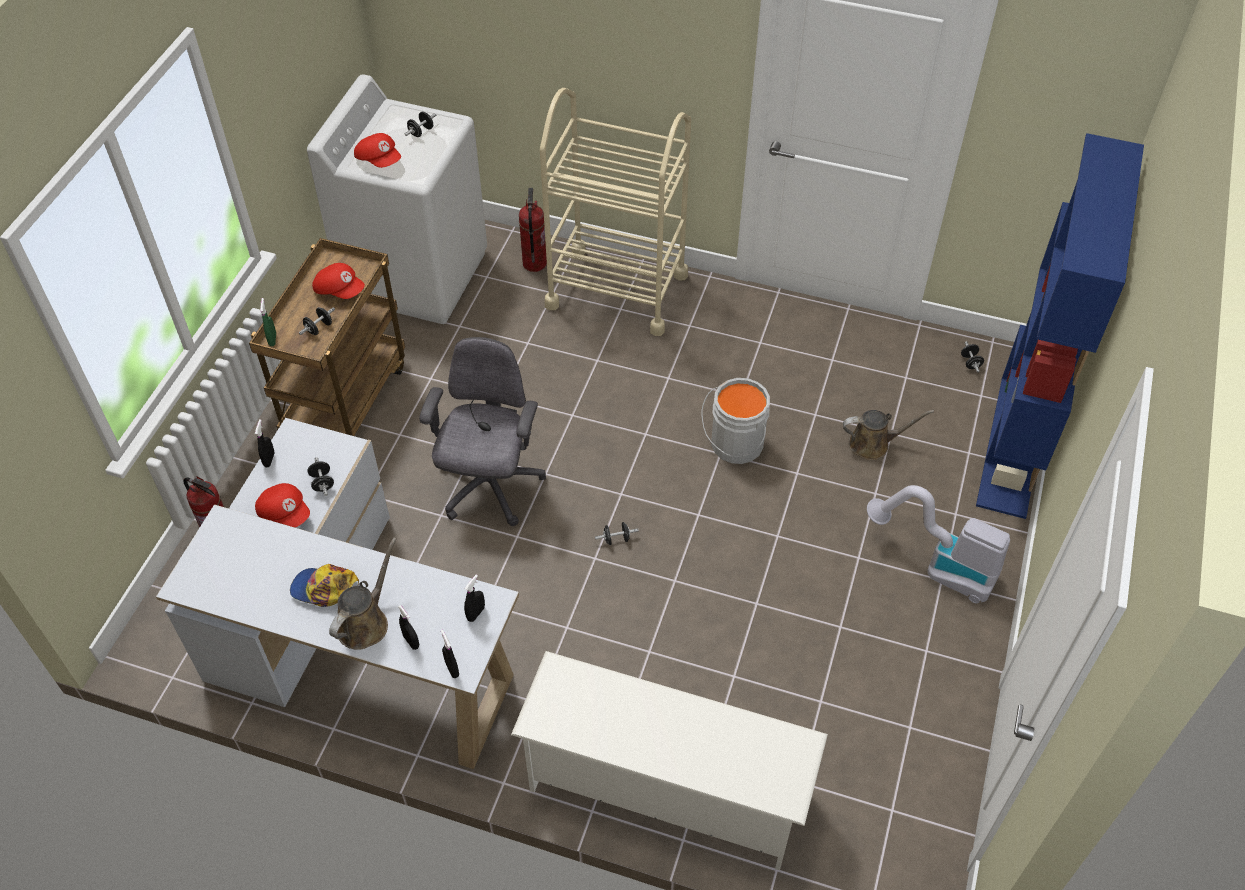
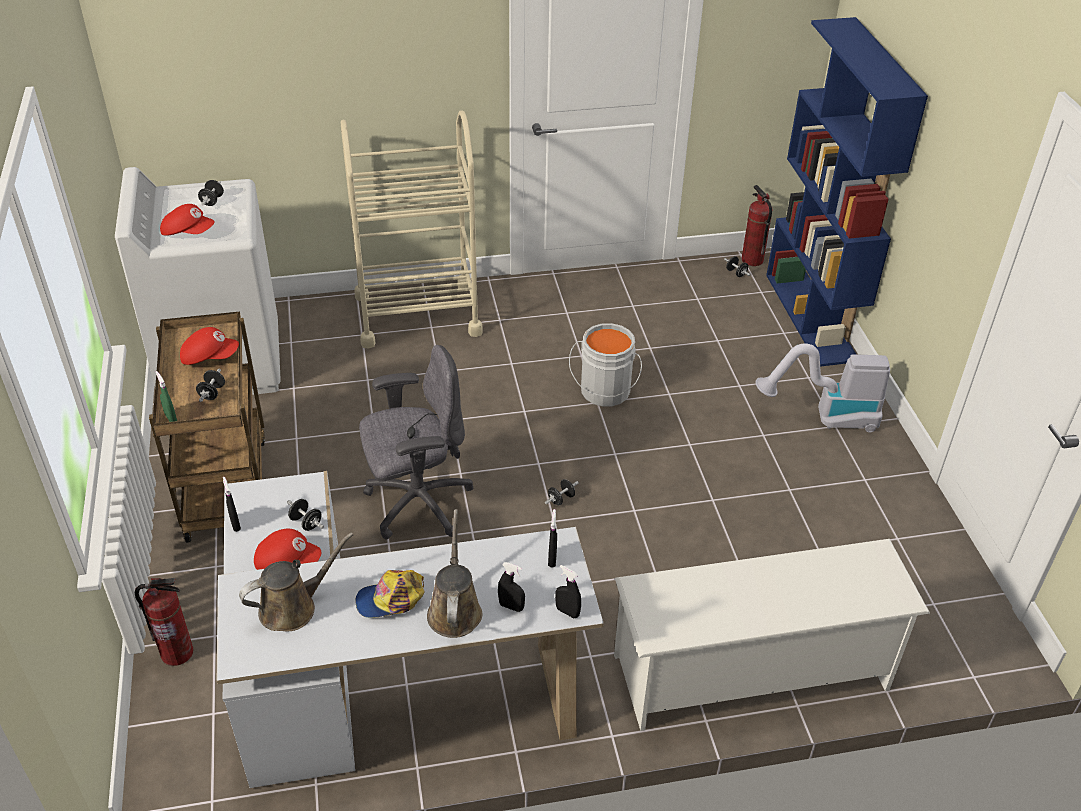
camera: 30 degrees left, 10 degrees down
grey office chair [419,337,546,526] -> grey office chair turned 90 degrees clockwise [359,345,473,540]
fire extinguisher [519,188,547,272] -> fire extinguisher moved to [741,185,773,266]
brown watering can [843,410,934,460] -> brown watering can moved to [239,532,353,631]

